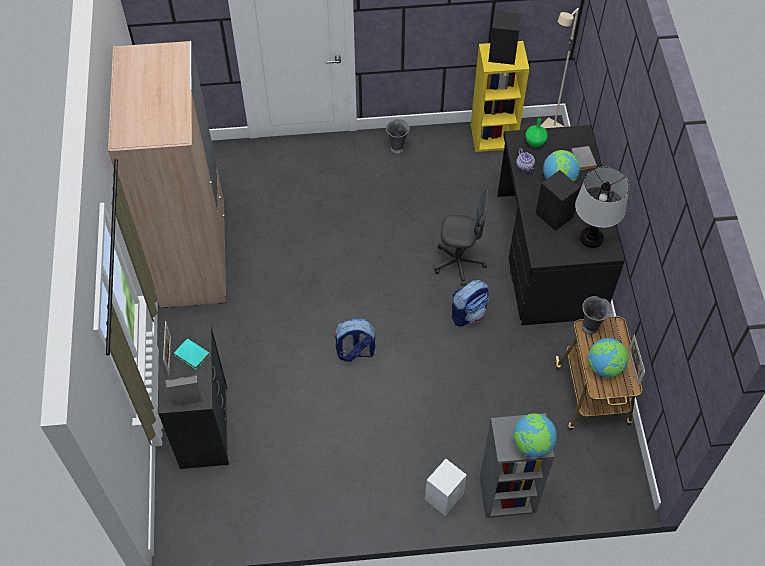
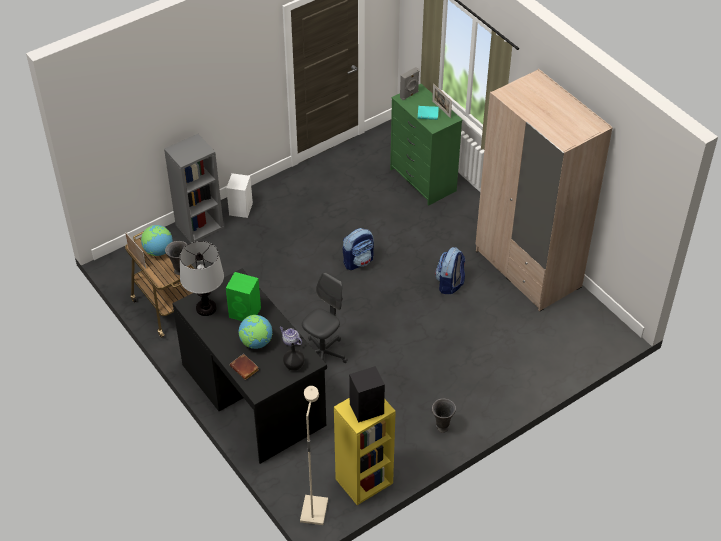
camera: 150 degrees right, 10 degrees down
black dresser [158,324,229,469] -> green dresser [390,84,463,206]
grey office chair [434,190,488,286] -> grey office chair turned 150 degrees clockwise [302,272,348,363]
backpack [452,280,489,327] -> backpack moved to [435,247,465,294]
globe [513,413,557,457] -> none
green vase [525,118,548,147] -> black vase [283,343,305,371]
black speaker [535,170,581,231] -> green speaker [226,272,261,321]
grey book [571,146,597,170] -> brown book [230,354,259,380]

